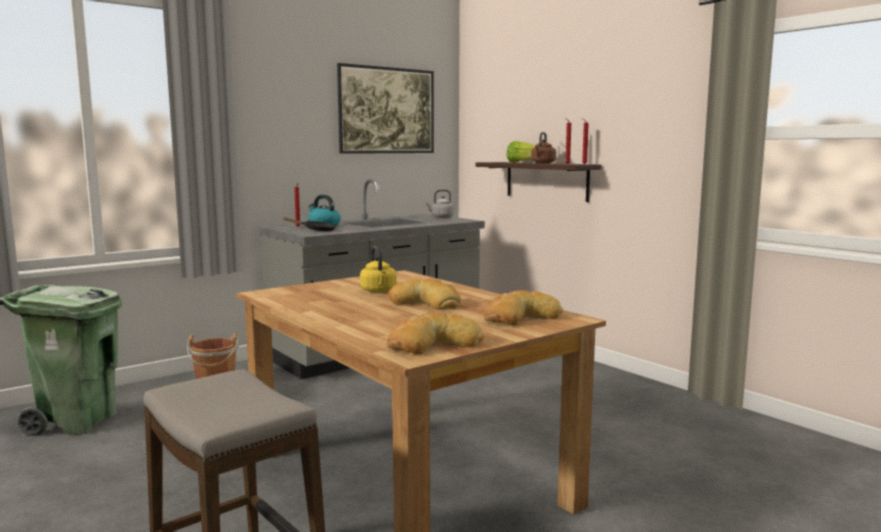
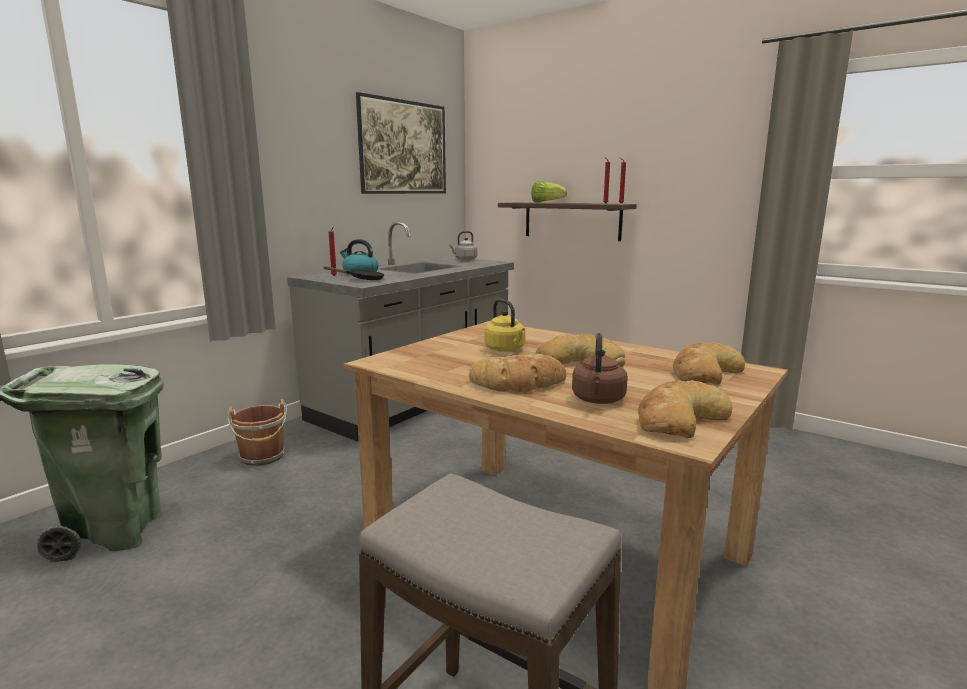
camera: 15 degrees left, 5 degrees up
brown kettle [531,132,556,164] -> brown kettle moved to [572,333,628,404]
none -> bread [469,353,566,392]

